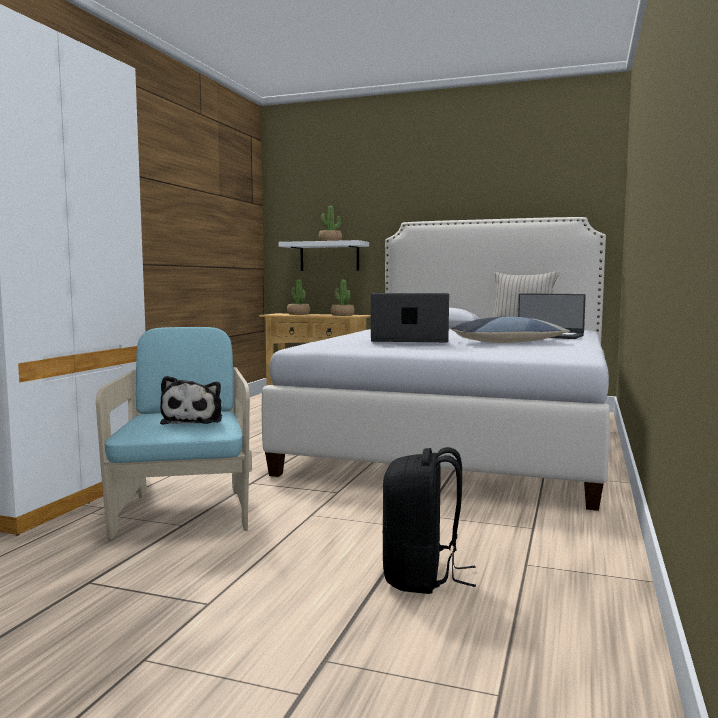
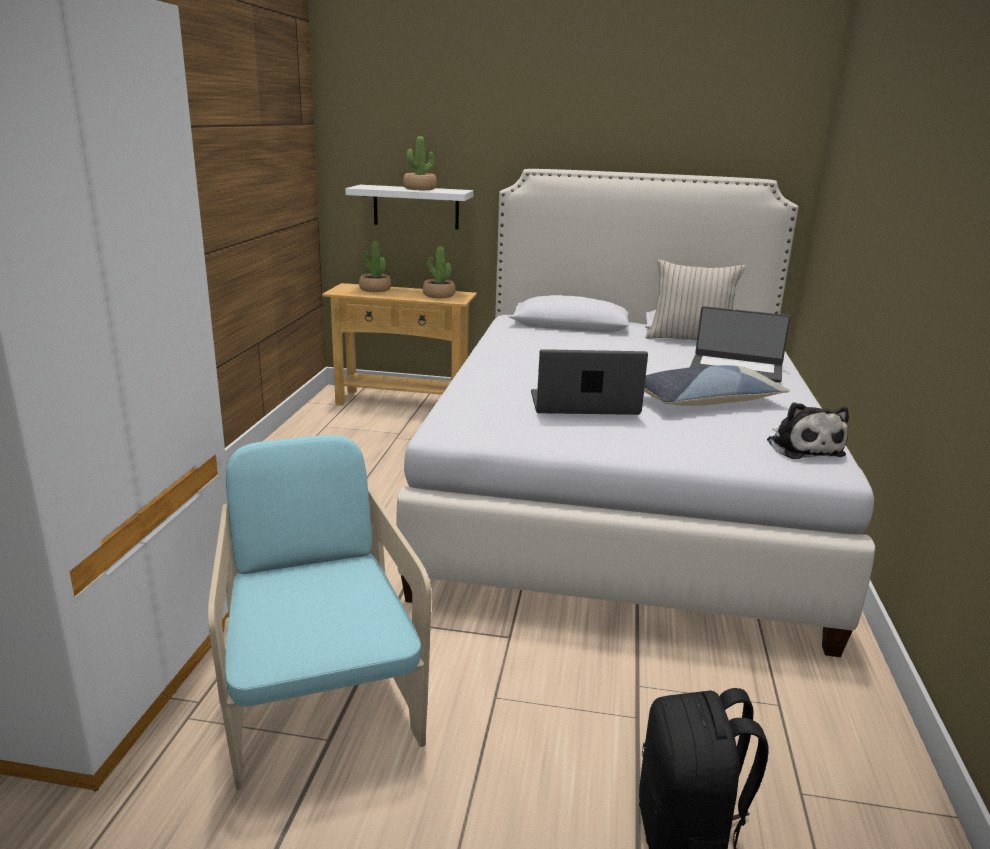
camera: 10 degrees left, 15 degrees up
plush toy [160,376,222,425] -> plush toy moved to [767,402,849,459]

